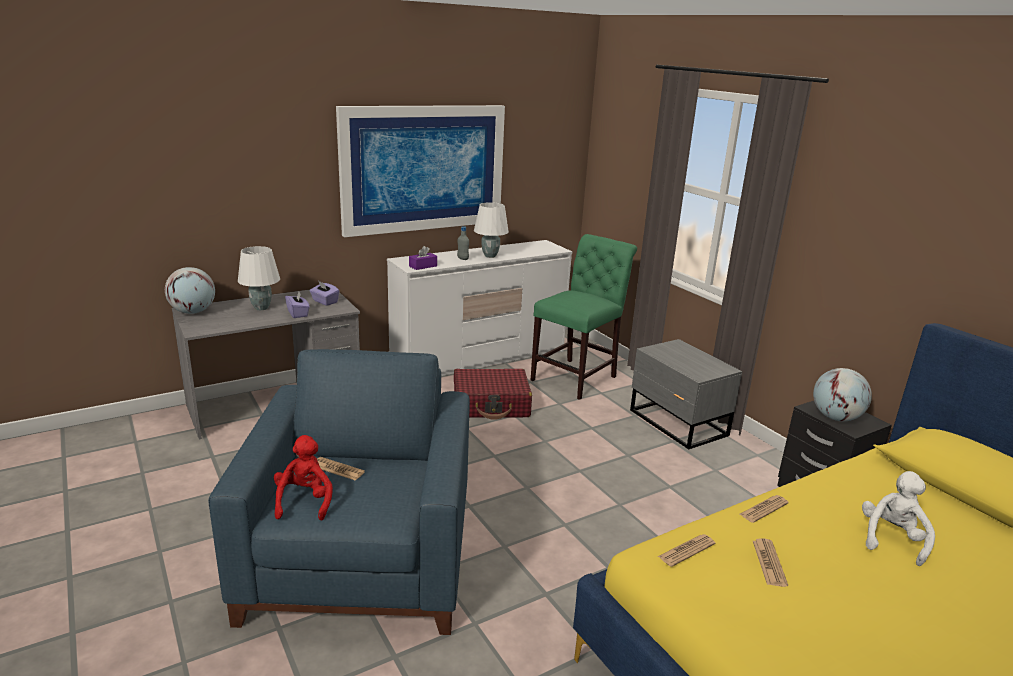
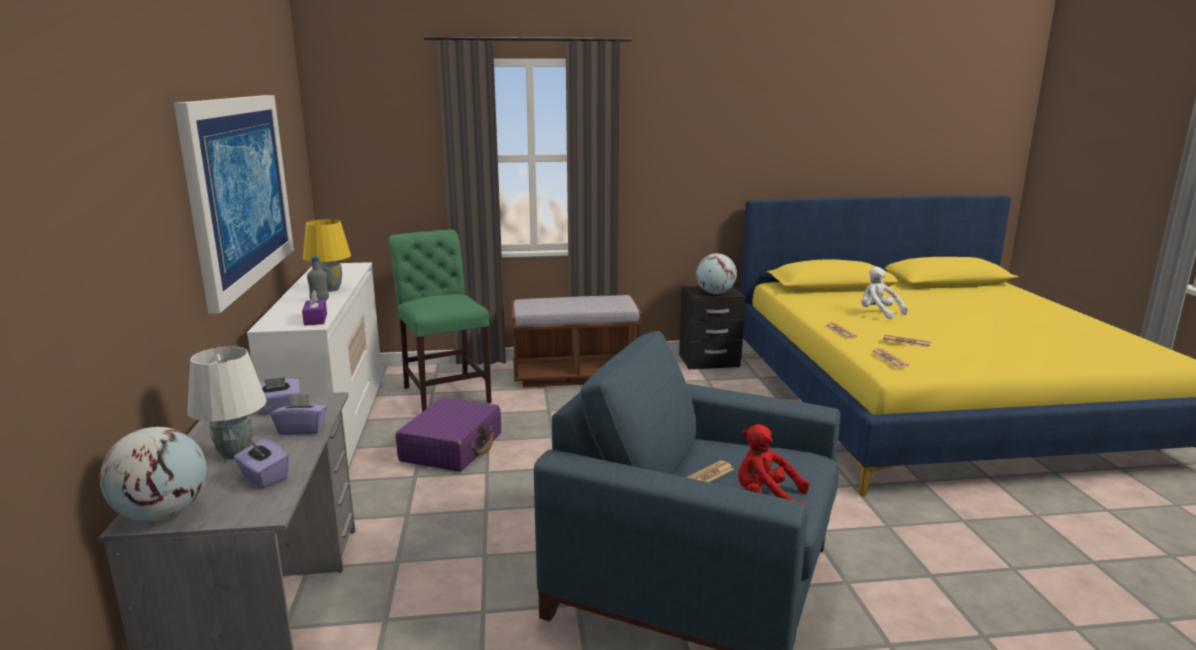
camera: 65 degrees left, 5 degrees down
red suitcase [454,369,532,420] -> purple suitcase [396,398,501,472]
white table lamp [474,202,509,258] -> yellow table lamp [303,219,351,292]
grey nightstand [630,339,742,449] -> brown bench [511,295,642,388]
none -> purple tissue box [234,439,289,488]

